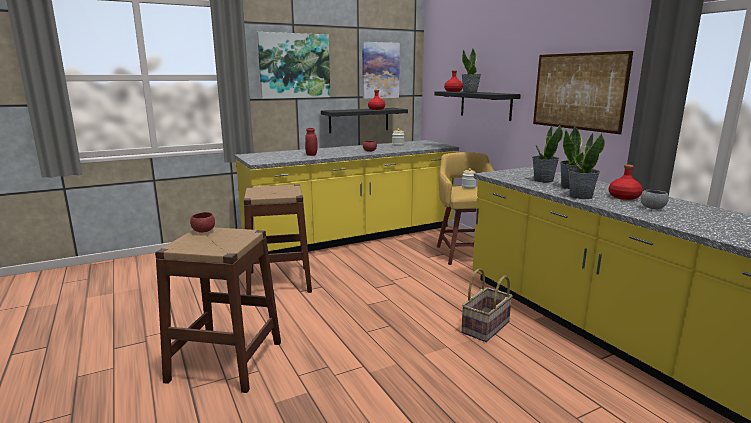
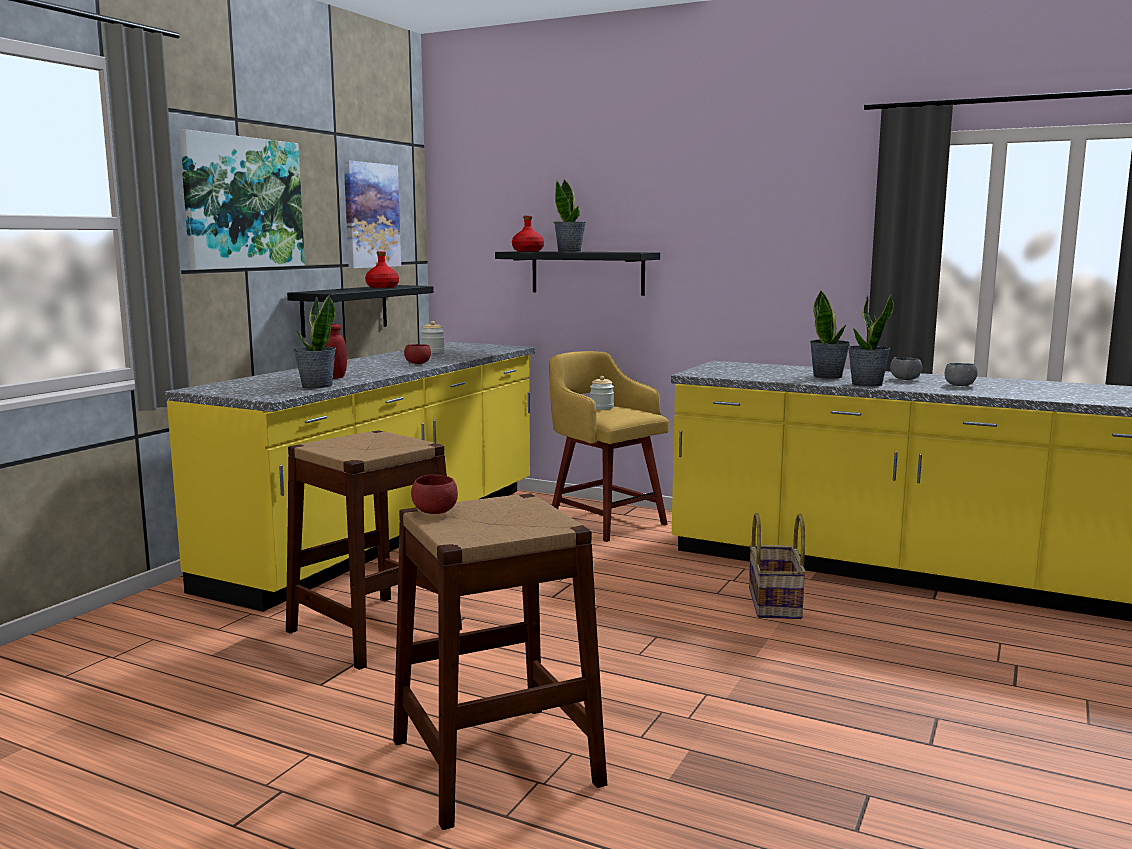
camera: 35 degrees left, 5 degrees down
potted plant [532,125,563,183] -> potted plant moved to [293,295,336,388]
picture [533,51,633,134] -> none
red bottle [608,165,643,200] -> grey bowl [890,357,922,380]

